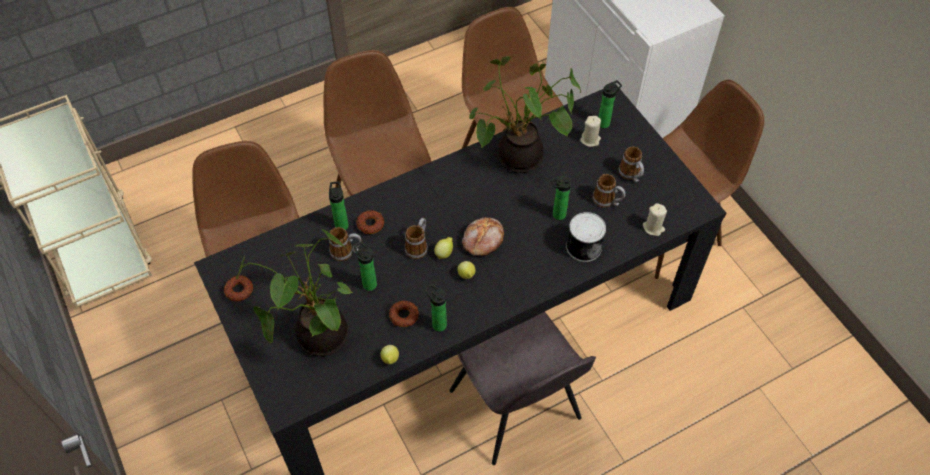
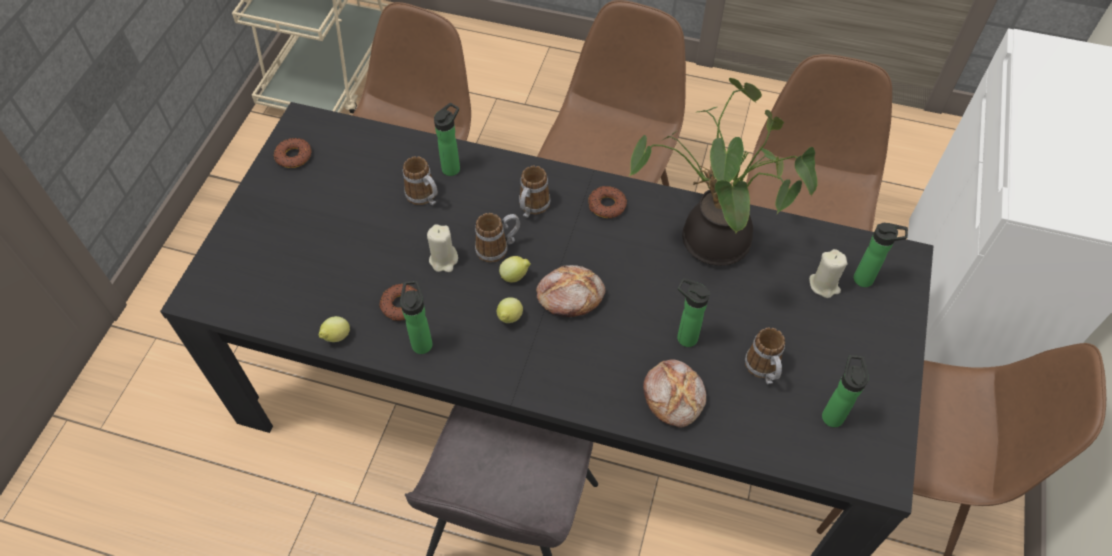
camera: 45 degrees right, 0 degrees up
potted plant [236,229,352,356] -> none
bottle [354,242,377,291] -> bottle moved to [822,355,869,427]
donut [356,210,384,234] -> donut moved to [588,186,627,218]
can [566,212,606,262] -> bread [643,359,706,428]
mug [618,146,644,182] -> mug moved to [519,166,550,218]
beige candle [643,203,667,236] -> beige candle moved to [427,224,458,272]

